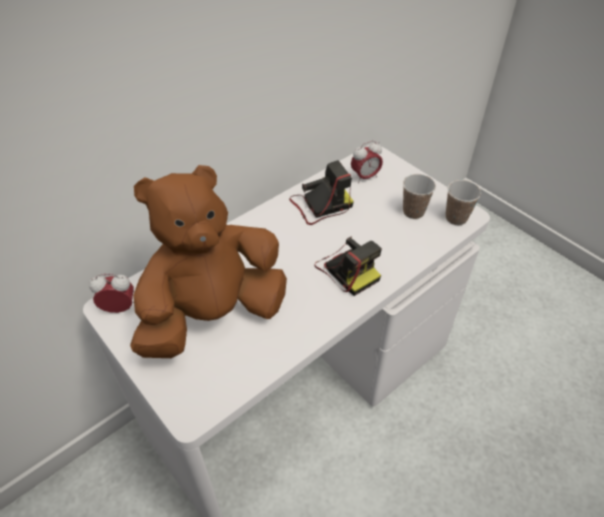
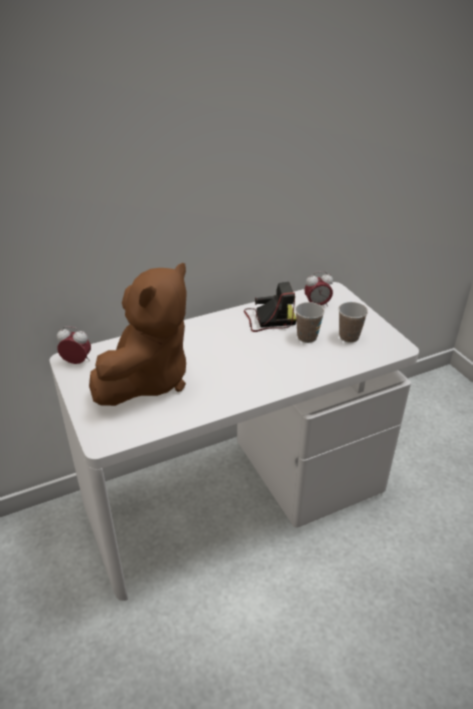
camera: 15 degrees right, 10 degrees down
brown plush toy [130,165,287,358] -> brown plush toy turned 135 degrees clockwise [89,263,187,406]
camera [315,237,382,296] -> none
cup [446,180,481,225] -> cup moved to [295,302,325,343]

